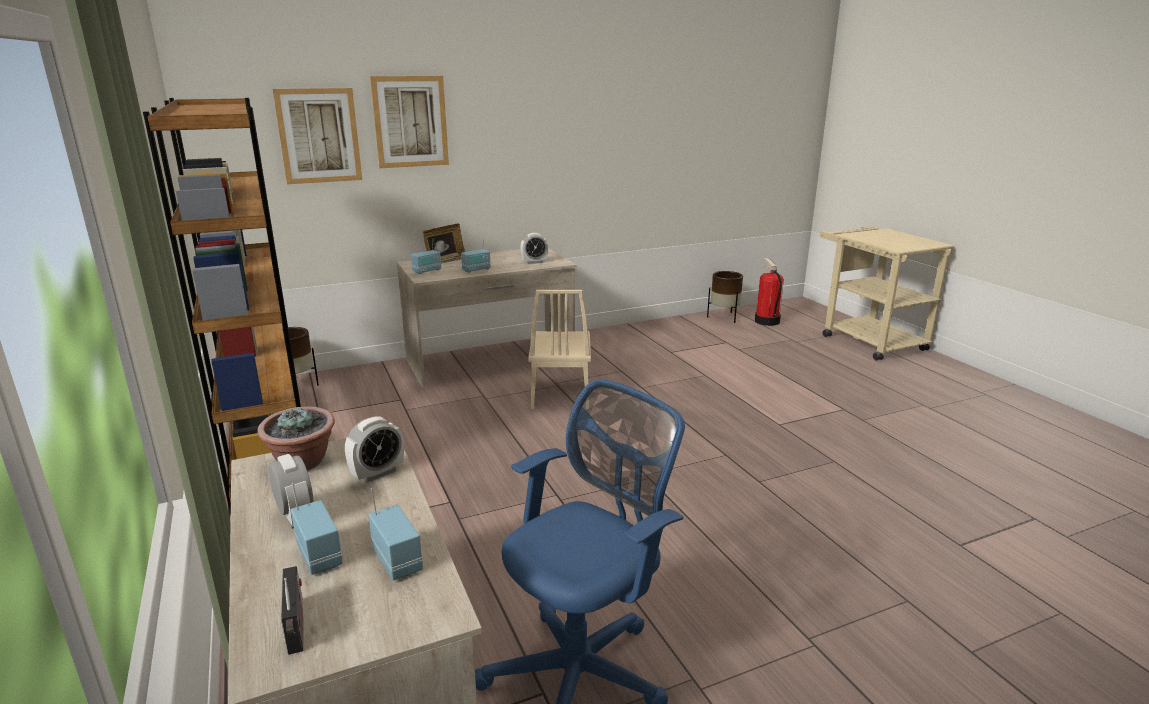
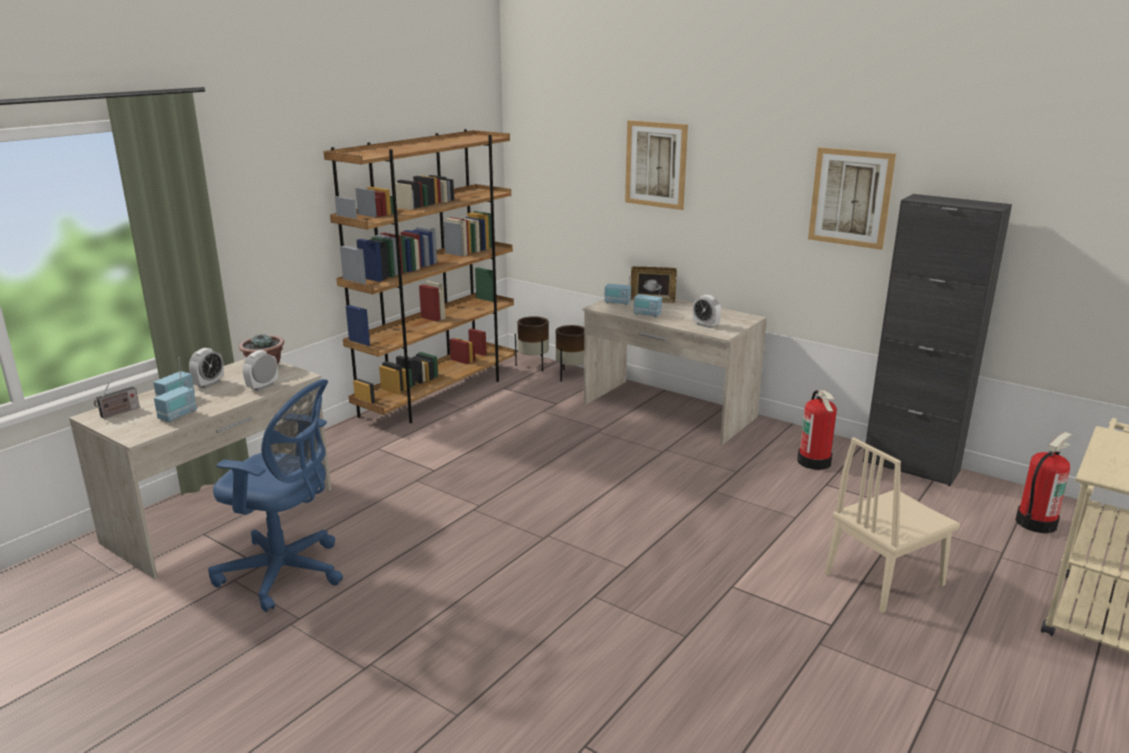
camera: 60 degrees right, 0 degrees up
picture [273,88,362,184] -> picture moved to [808,147,896,250]
alarm clock [345,416,404,483] -> alarm clock turned 105 degrees clockwise [243,350,278,391]
beige chair [528,290,591,409] -> beige chair moved to [825,437,960,613]
brown planter [707,271,743,323] -> brown planter moved to [556,325,584,382]
none -> fire extinguisher [797,390,837,470]
none -> black cabinet [863,194,1012,486]

